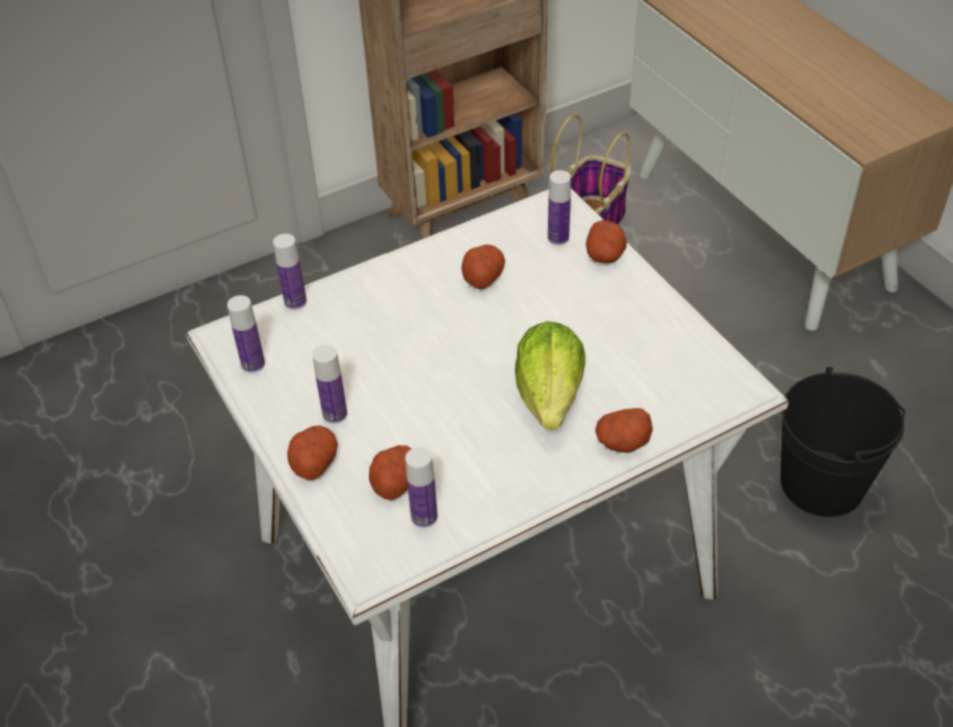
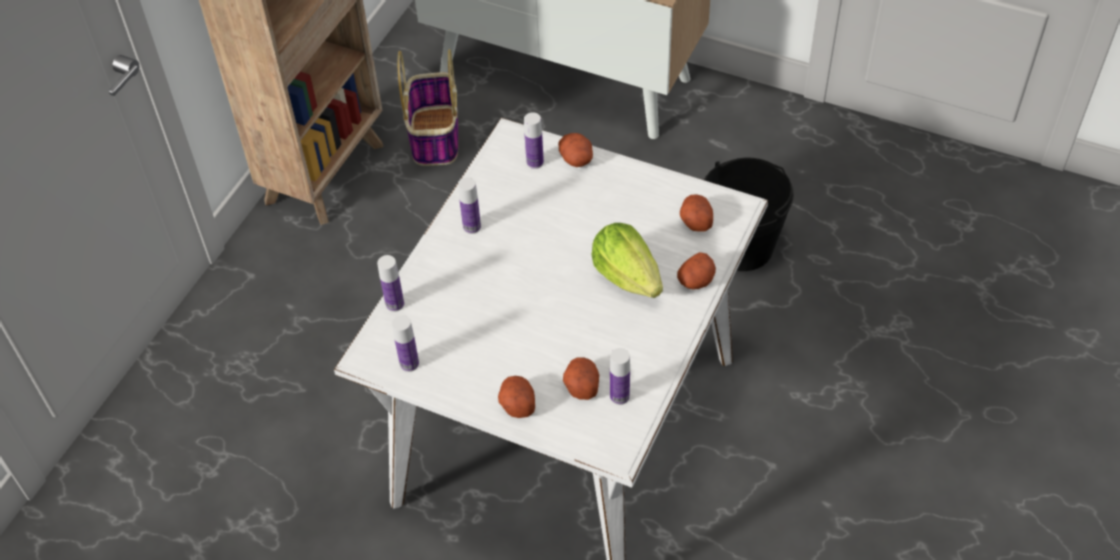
camera: 35 degrees left, 5 degrees up
bottle [312,345,347,424] -> bottle moved to [458,177,481,234]
potato [461,245,505,289] -> potato moved to [680,194,713,232]

